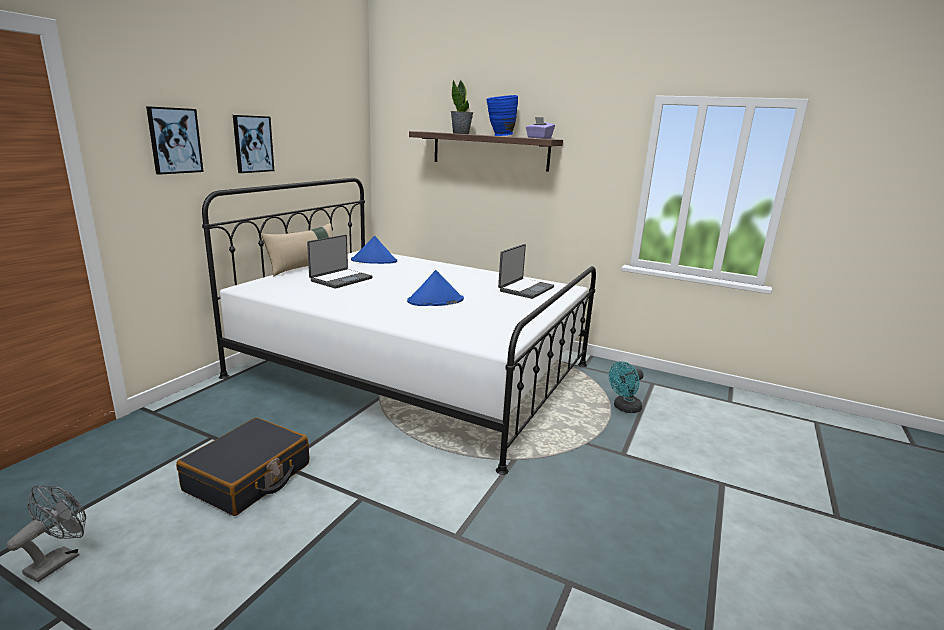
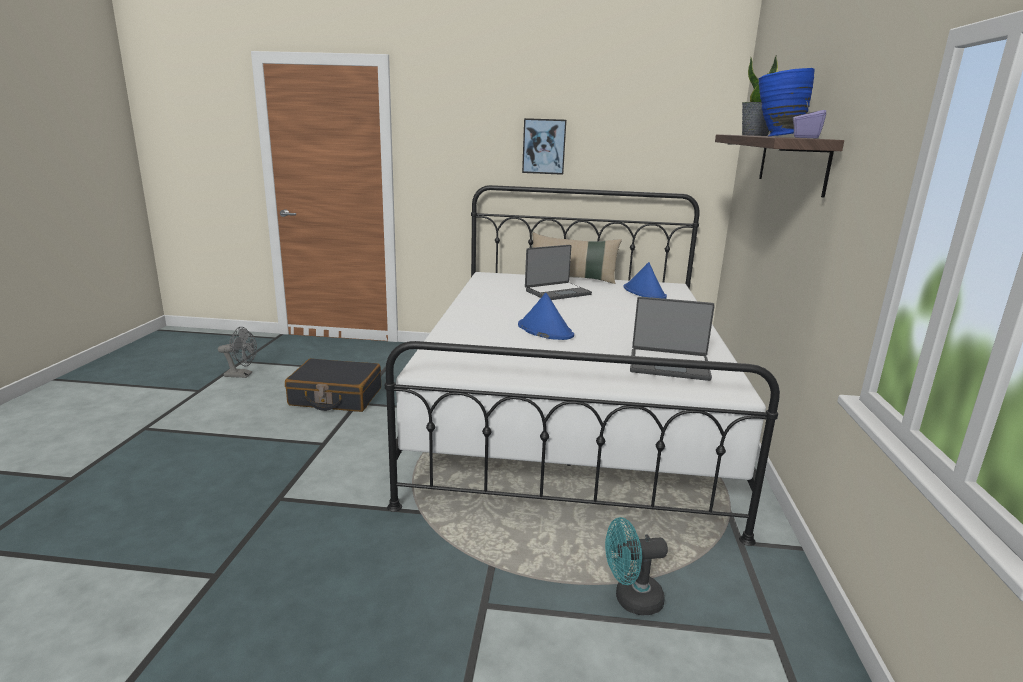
camera: 70 degrees right, 0 degrees up
picture [146,106,204,175] -> none
laptop [307,235,373,288] -> laptop turned 45 degrees counterclockwise [525,245,592,300]
turquoise fan [609,361,644,413] -> turquoise fan turned 45 degrees counterclockwise [605,517,668,615]

